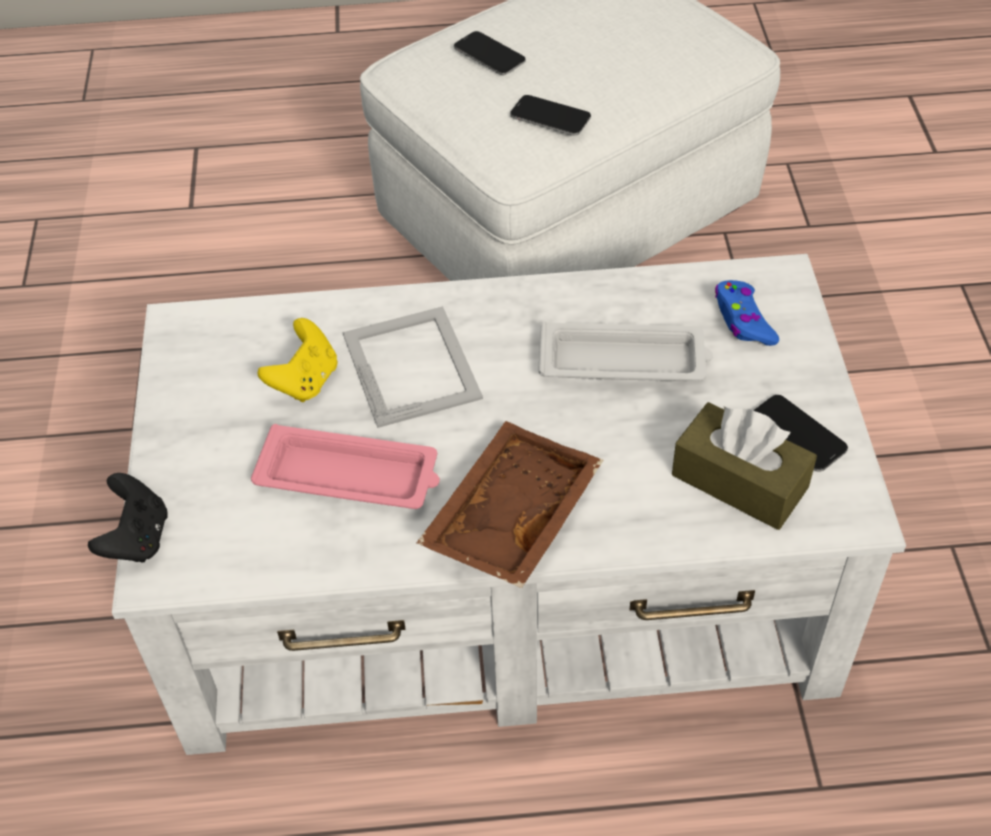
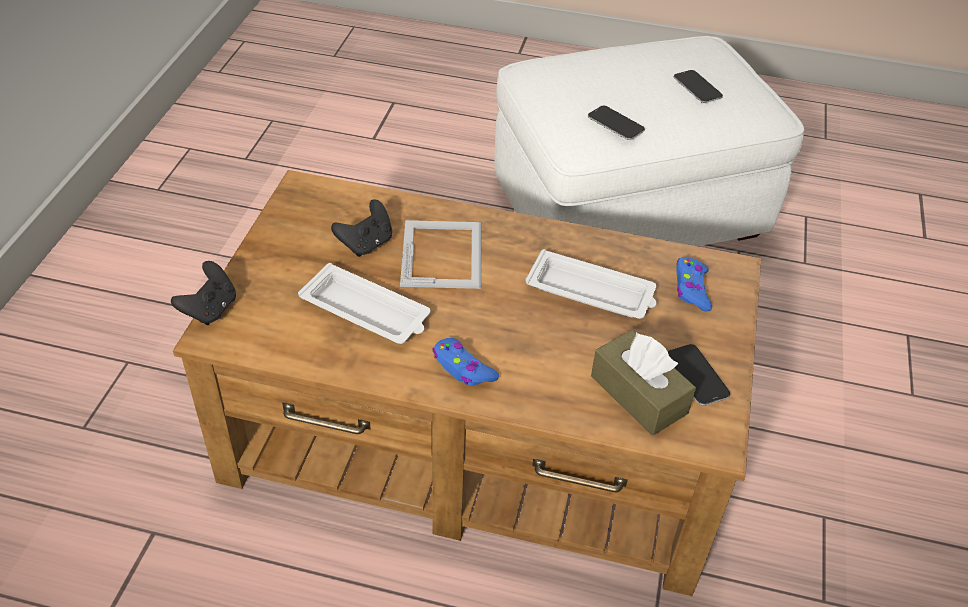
camera: 15 degrees right, 5 degrees down
white coffee table [112,254,906,755] -> brown coffee table [173,170,761,596]
pink tray [251,424,440,509] -> white tray [298,263,431,344]
yellow game controller [258,318,338,402] -> black game controller [331,200,392,257]
brown tray [417,421,603,588] -> blue game controller [433,338,499,386]
phone [454,31,526,75] -> phone moved to [674,70,723,103]

